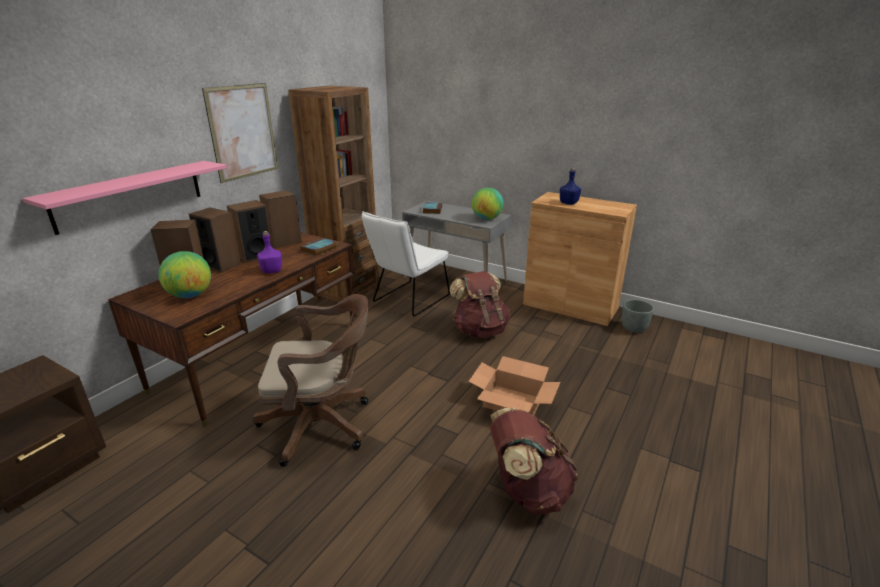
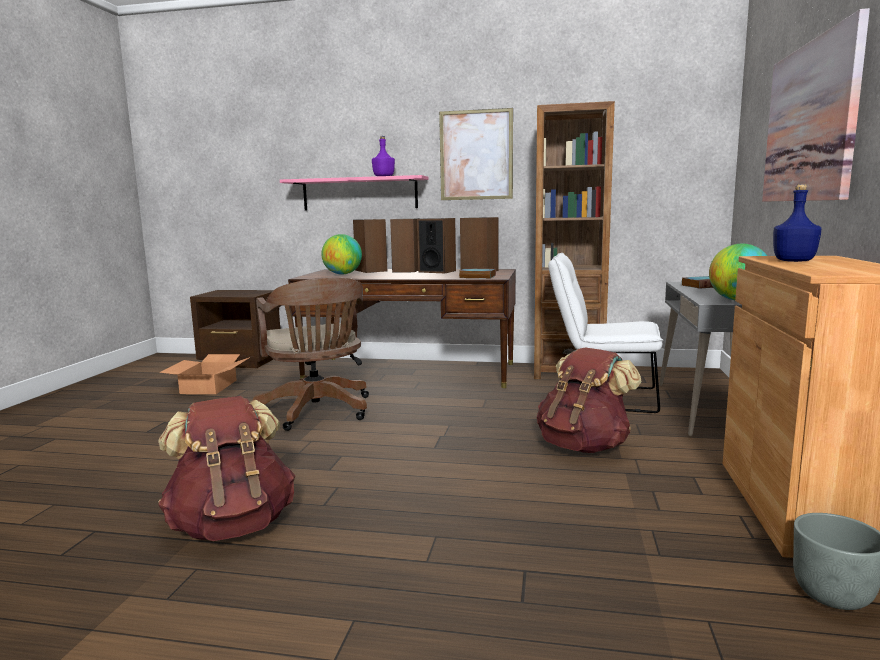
camera: 70 degrees right, 15 degrees down
purple bottle [257,231,282,274] -> purple bottle moved to [372,136,395,176]
cardboard box [468,356,561,416] -> cardboard box moved to [159,354,250,394]
none -> picture [762,8,870,202]

